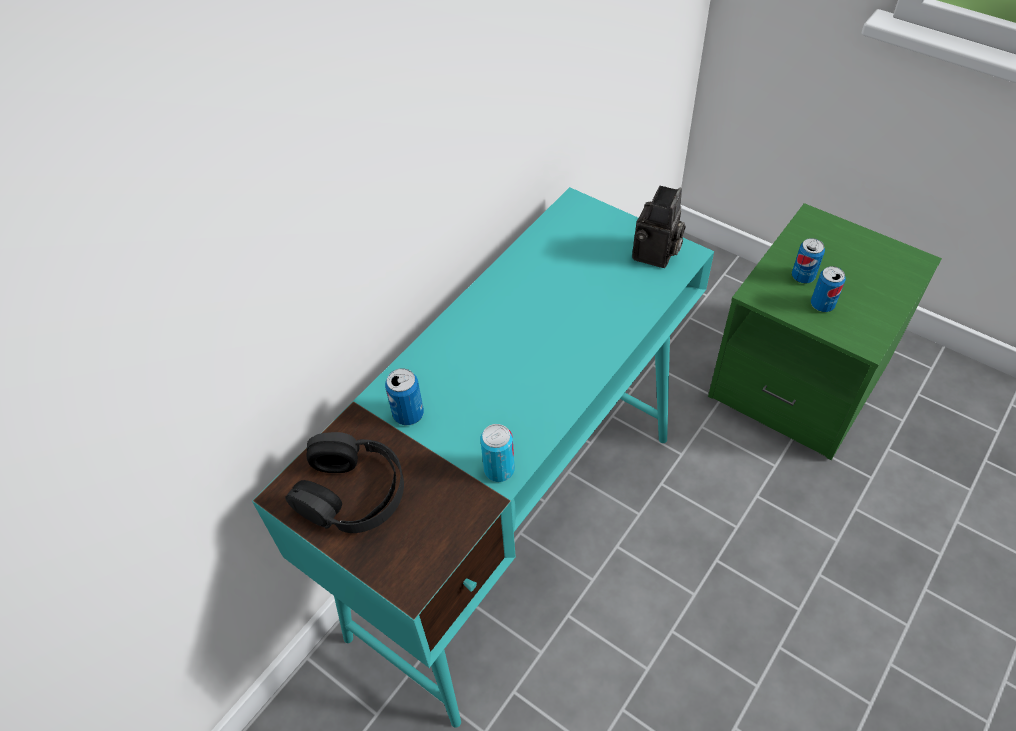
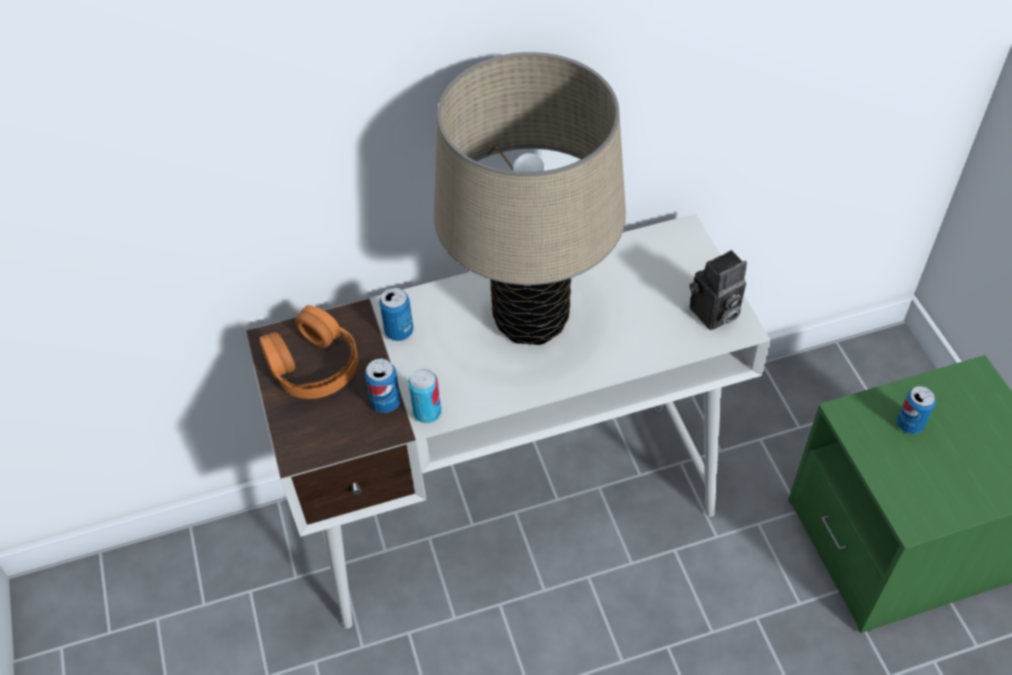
camera: 35 degrees right, 0 degrees up
turquoise desk [252,187,714,728] -> white desk [245,214,771,629]
black headphones [285,432,404,533] -> orange headphones [259,305,358,399]
can [811,266,846,312] -> can moved to [365,359,401,413]
none -> beige table lamp [434,52,626,345]

